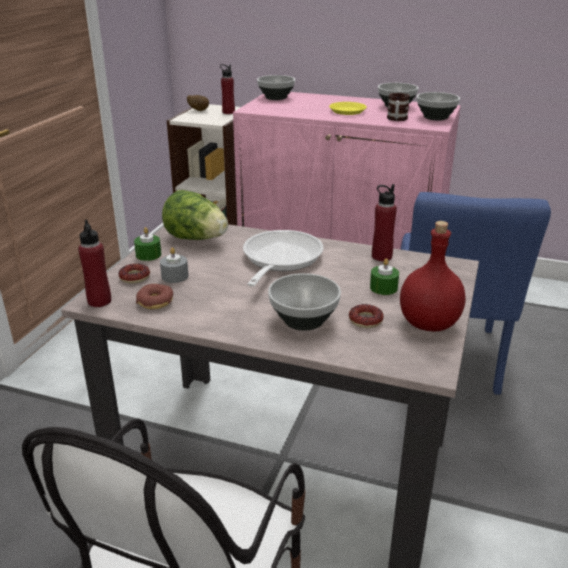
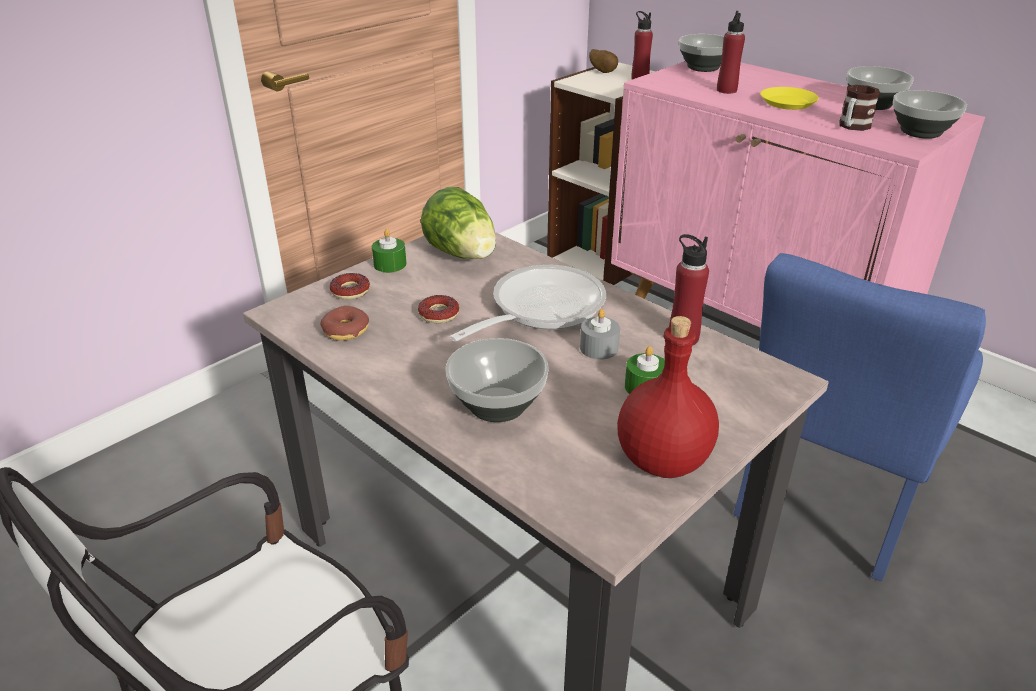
camera: 25 degrees right, 5 degrees up
red bottle [78,220,111,307] -> red bottle moved to [717,11,745,94]
grey candle [160,247,189,283] -> grey candle moved to [580,309,620,359]
donut [349,304,384,328] -> donut moved to [418,295,459,323]

